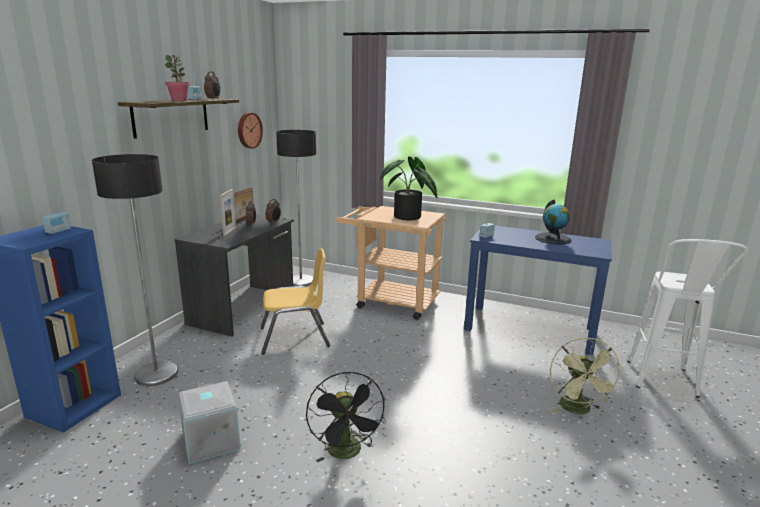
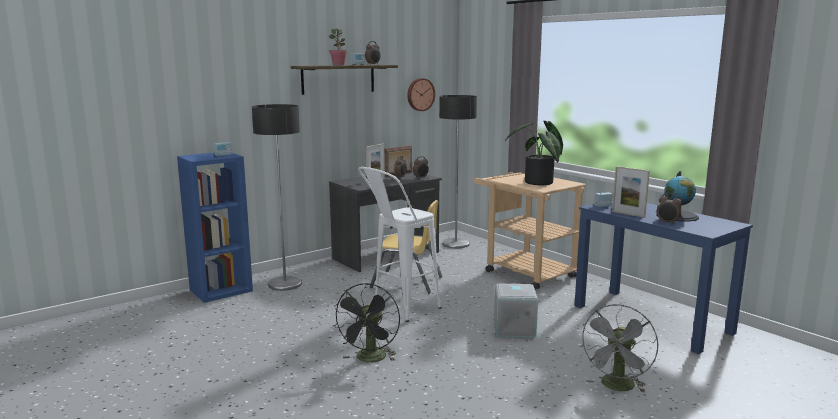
camera: 30 degrees right, 5 degrees down
grey storage box [178,381,241,464] -> grey storage box moved to [494,283,538,337]
green fan [550,337,624,414] -> grey fan [580,304,658,393]
white stool [627,239,748,398] -> white stool moved to [358,167,442,322]
none -> picture frame [612,166,650,218]
none -> alarm clock [657,193,682,225]

